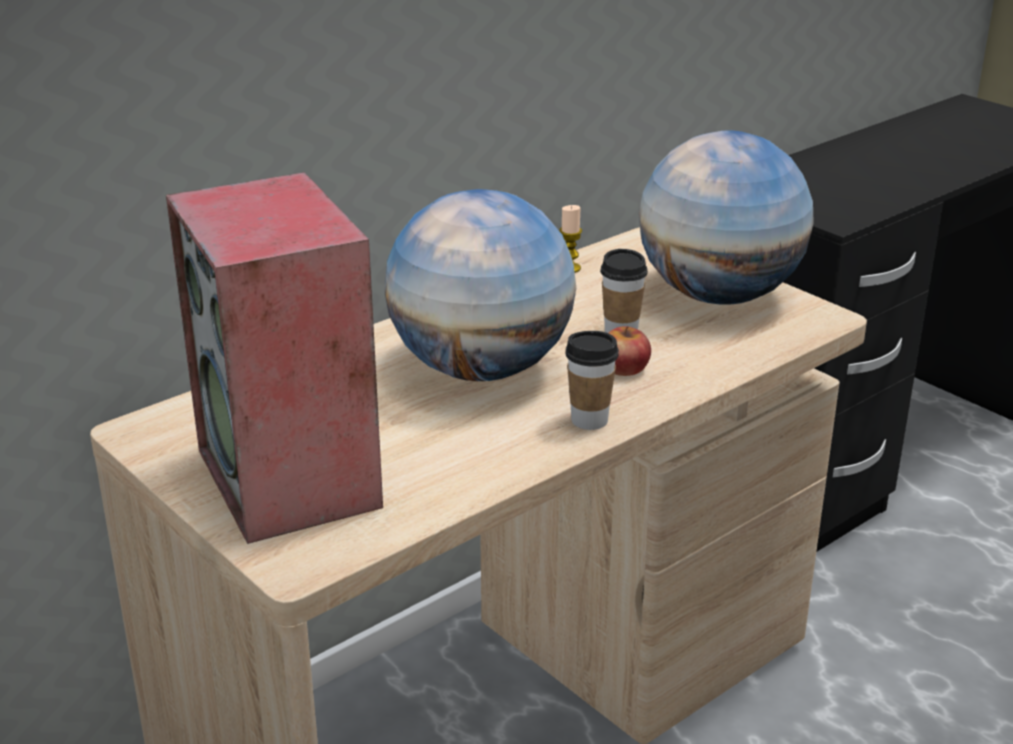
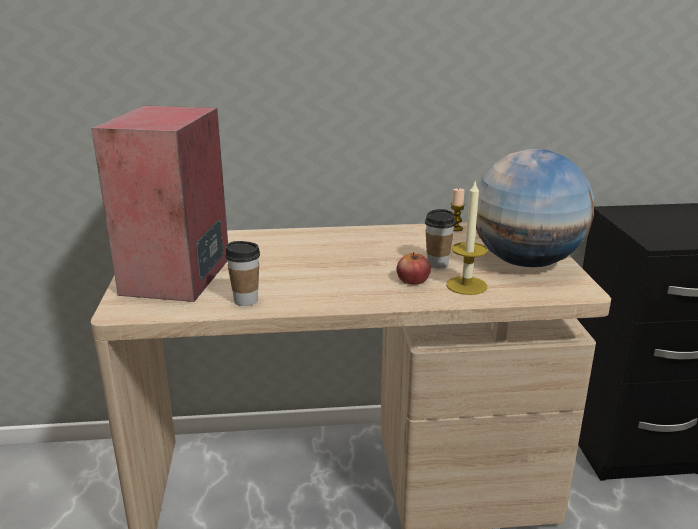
camera: 35 degrees right, 5 degrees down
globe [385,189,576,381] -> none
cup [565,331,619,430] -> cup moved to [225,241,260,306]
none -> candle [446,182,488,295]

